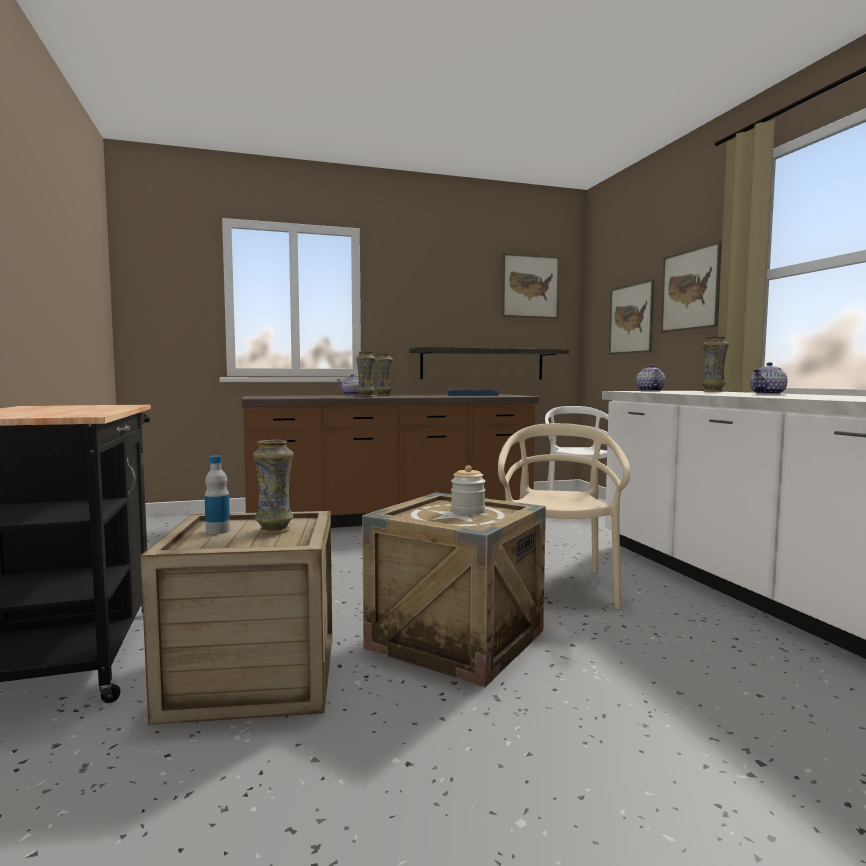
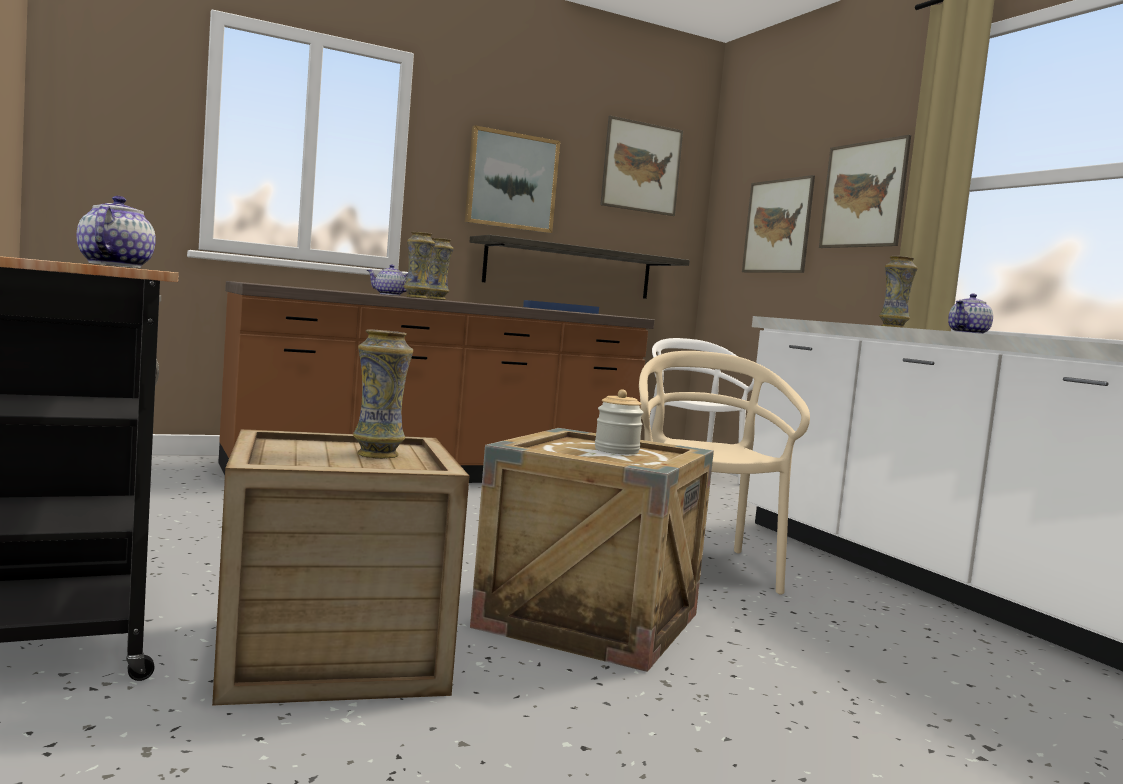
camera: 10 degrees left, 0 degrees up
bottle [204,455,230,534] -> none
teapot [636,364,665,391] -> teapot moved to [76,196,156,268]
none -> picture [465,125,560,233]

